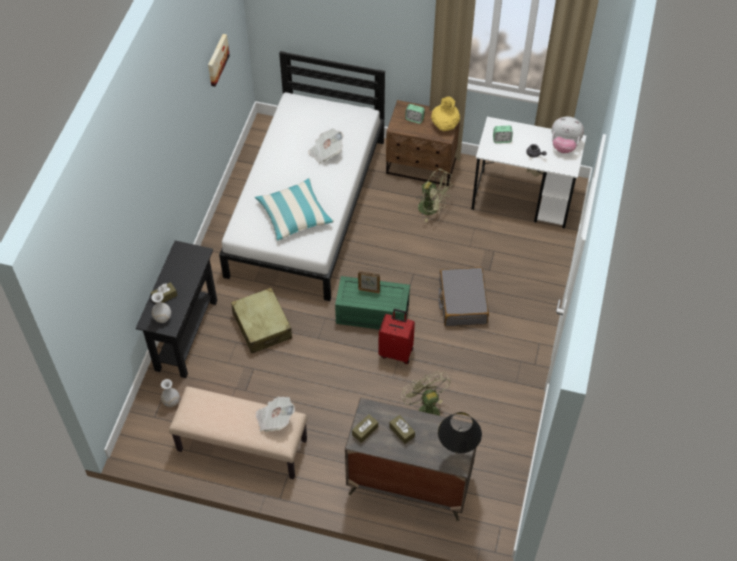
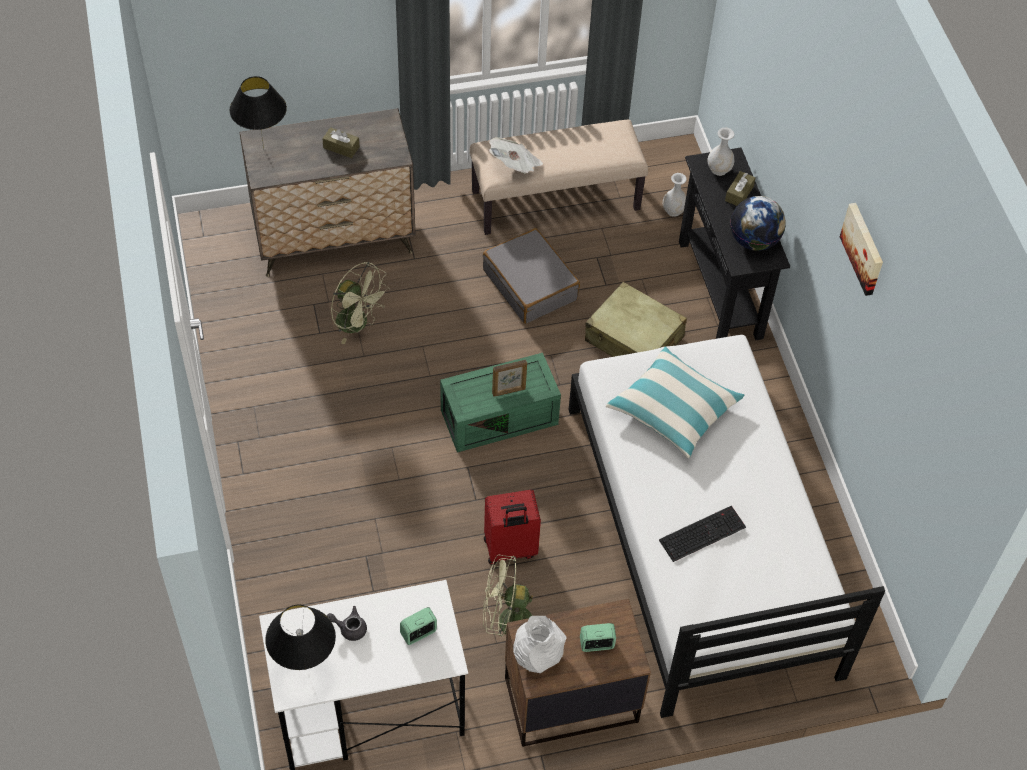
camera: 150 degrees right, 0 degrees up
picture [208,34,230,87] -> picture moved to [840,203,883,296]
newspaper [308,128,344,163] -> keyboard [659,506,746,562]
brown tissue box [352,414,378,443] -> none
red suitcase [378,309,415,364] -> red suitcase moved to [484,490,541,565]
yellow vase [431,96,460,131] -> white vase [513,616,567,673]
grey suitcase [439,267,489,326] -> grey suitcase moved to [483,228,580,324]
plush toy [552,117,584,153] -> black table lamp [265,605,336,670]
none -> globe [731,196,786,251]

